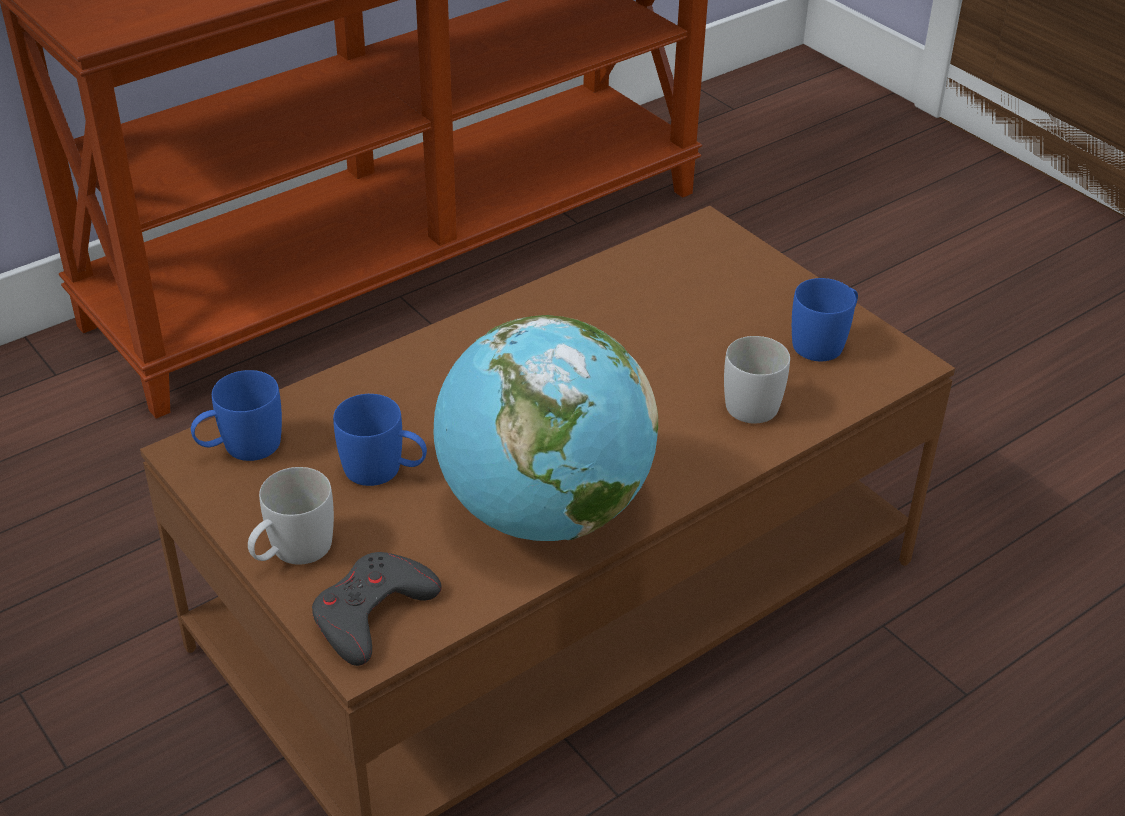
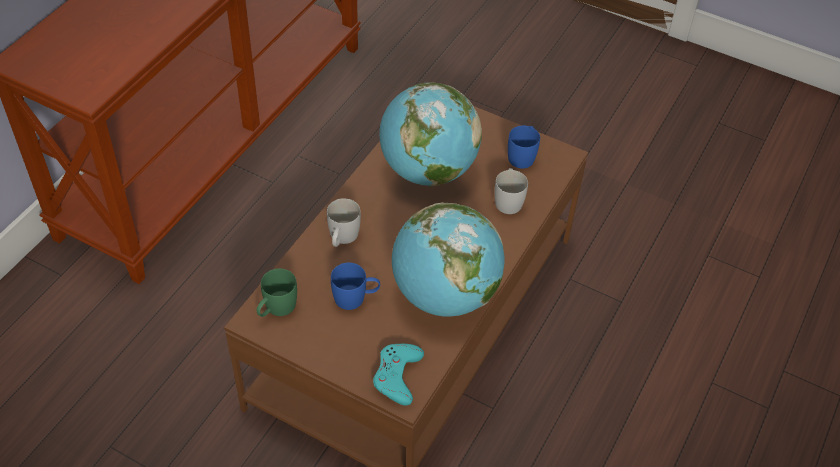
camera: 25 degrees left, 10 degrees up
blue mug [191,370,282,461] -> green mug [257,268,297,317]
white mug [248,467,334,565] -> white mug moved to [327,198,361,247]
grey game controller [312,552,442,666] -> turquoise game controller [373,344,424,406]
none -> globe [379,83,482,187]

